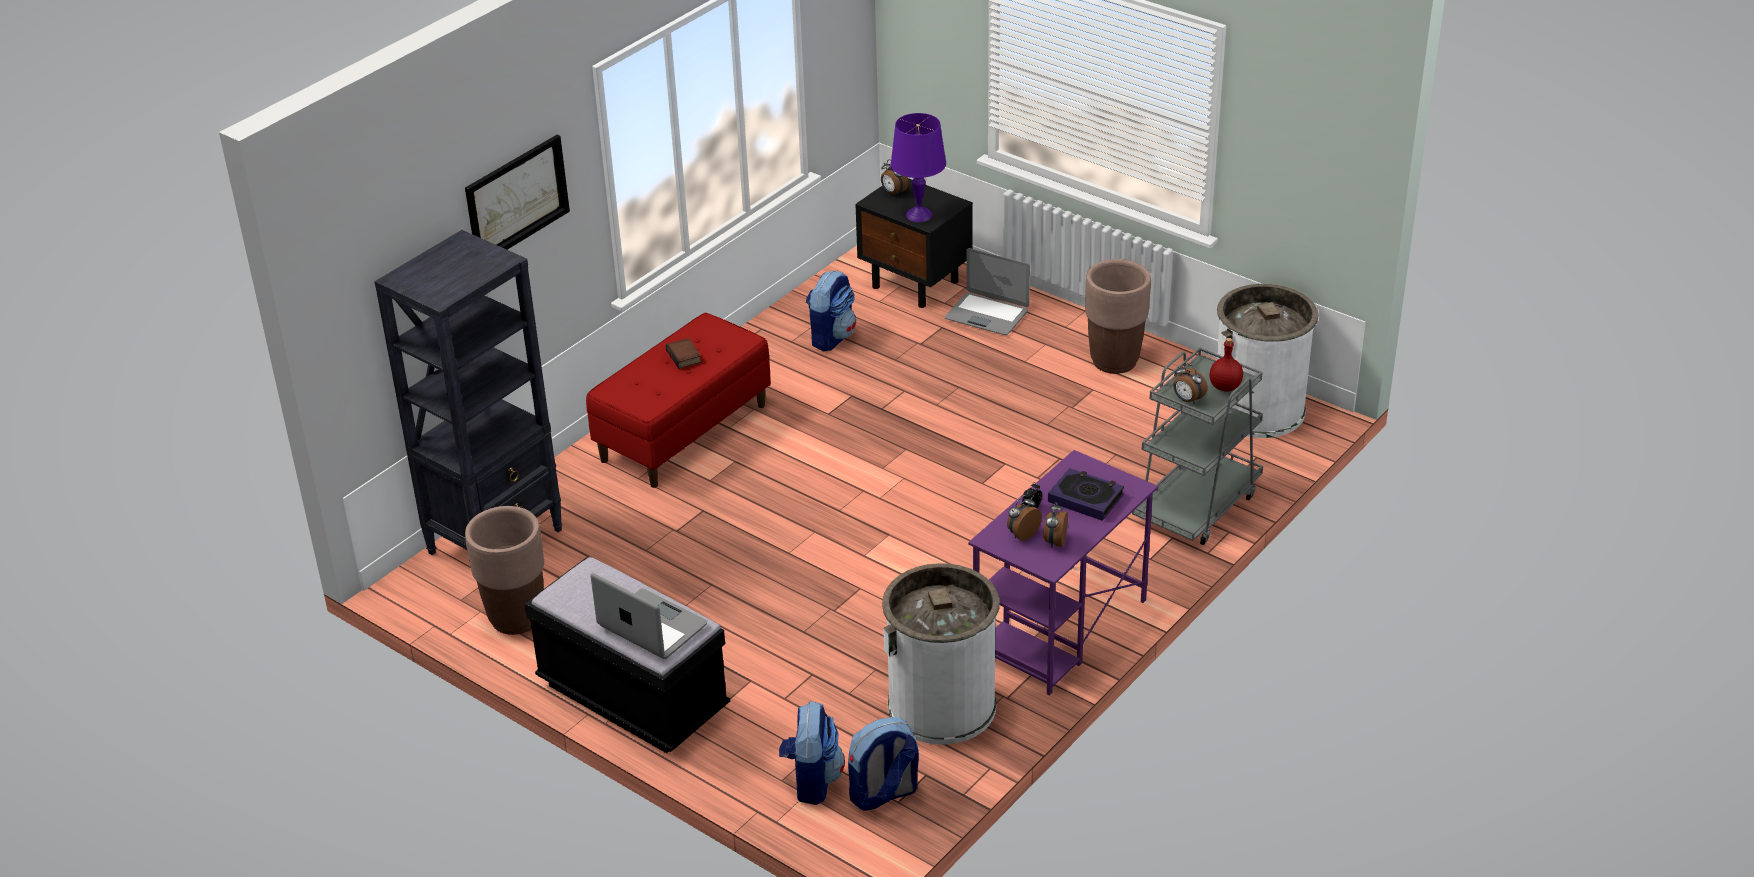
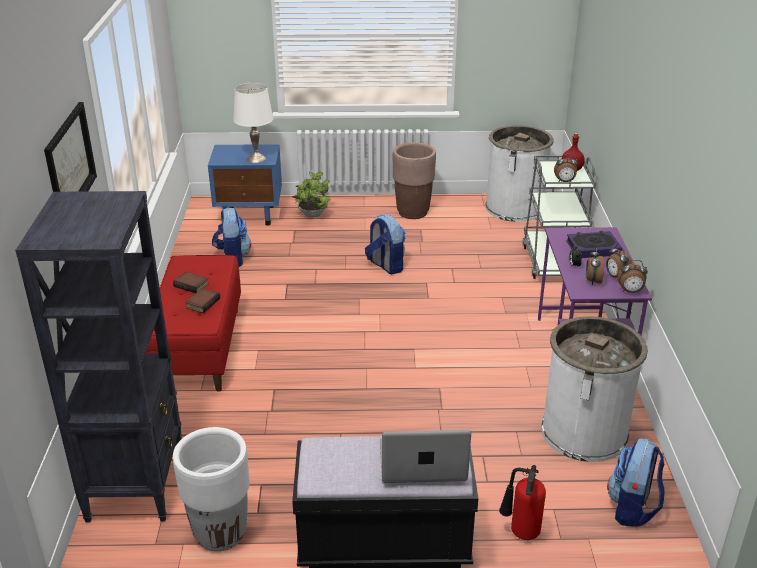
camera: 40 degrees left, 5 degrees down
brown planter [465,506,544,635] -> white planter [173,427,250,551]
backpack [779,702,845,805] -> backpack moved to [365,214,405,274]
black nightstand [855,178,973,308] -> blue nightstand [208,144,282,226]
alarm clock [881,159,909,196] -> alarm clock moved to [617,260,648,293]
purple table lamp [891,113,946,222] -> white table lamp [233,83,273,163]
laptop [945,248,1030,335] -> potted plant [293,172,331,217]
none -> book [185,288,220,313]
none -> fire extinguisher [499,465,546,540]

